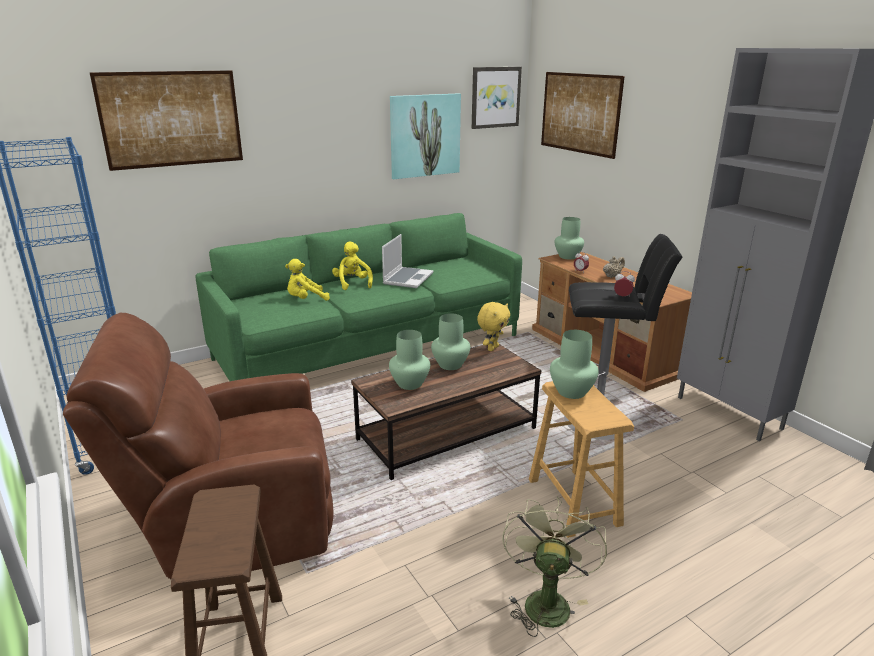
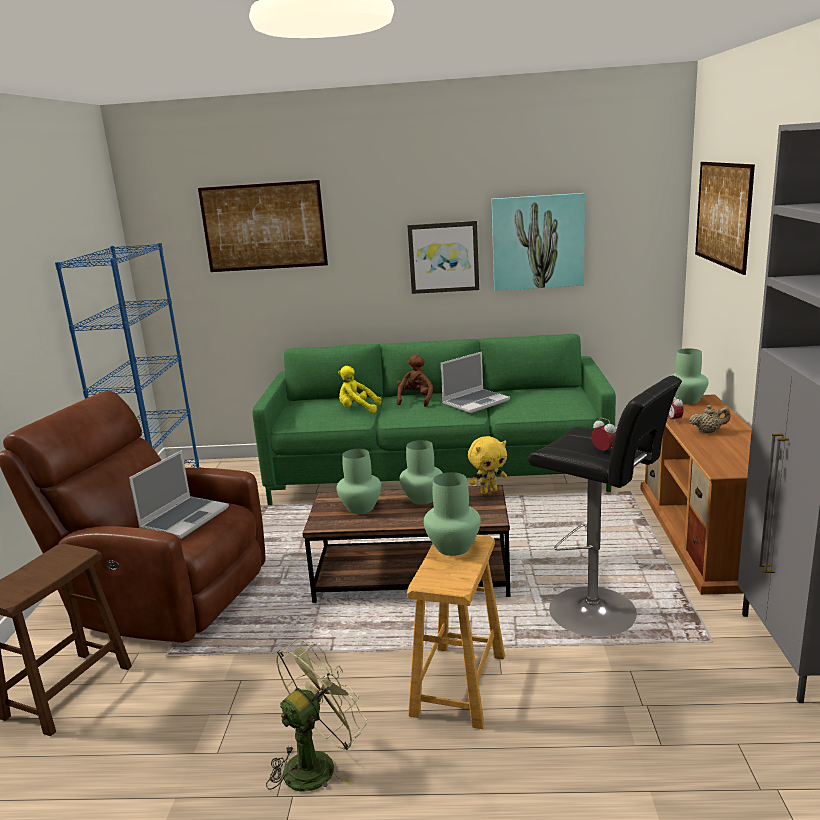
camera: 35 degrees right, 5 degrees down
yellow plush toy [332,241,373,290] -> brown plush toy [396,354,433,407]
picture [472,67,522,129] -> picture moved to [407,221,479,294]
none -> laptop [129,450,229,539]

